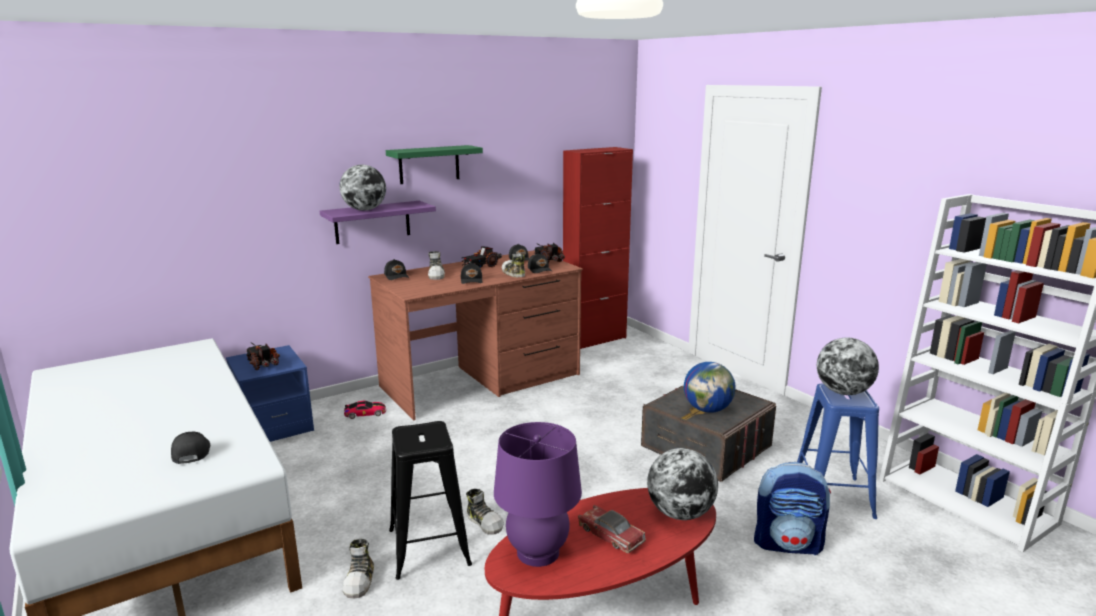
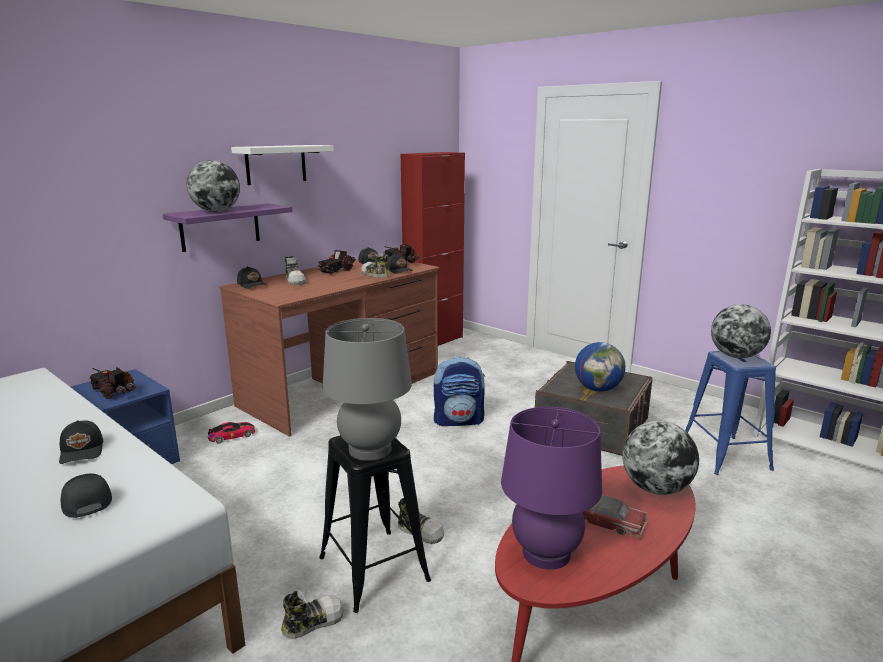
camera: 15 degrees left, 0 degrees up
shoe [343,539,374,599] -> shoe turned 105 degrees counterclockwise [281,590,344,639]
green shelf [386,145,483,184] -> white shelf [231,145,334,185]
black cap [461,263,482,284] -> black cap moved to [59,420,103,464]
backpack [754,462,831,555] -> backpack moved to [434,356,485,426]
none -> grey table lamp [323,318,412,461]

